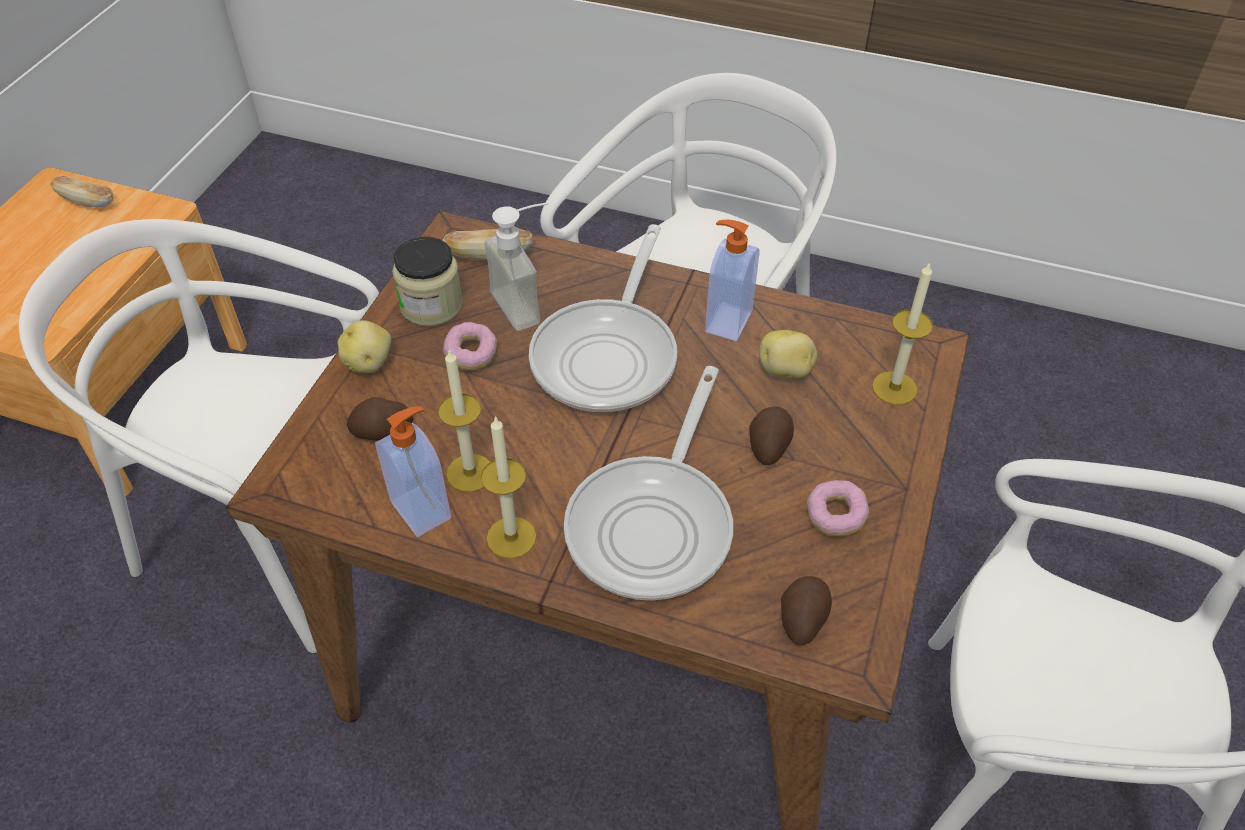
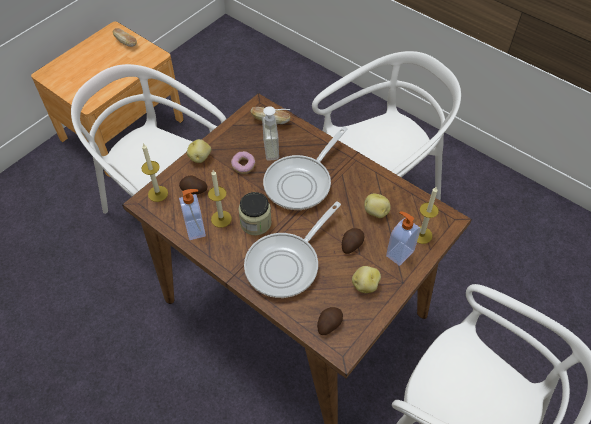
camera: 20 degrees right, 5 degrees up
jar [392,237,463,326] -> jar moved to [238,192,272,236]
candle [481,416,536,559] -> candle moved to [141,143,168,202]
soap dispenser [705,219,759,341] -> soap dispenser moved to [386,211,421,266]
donut [807,480,869,537] -> potato [352,266,381,293]

